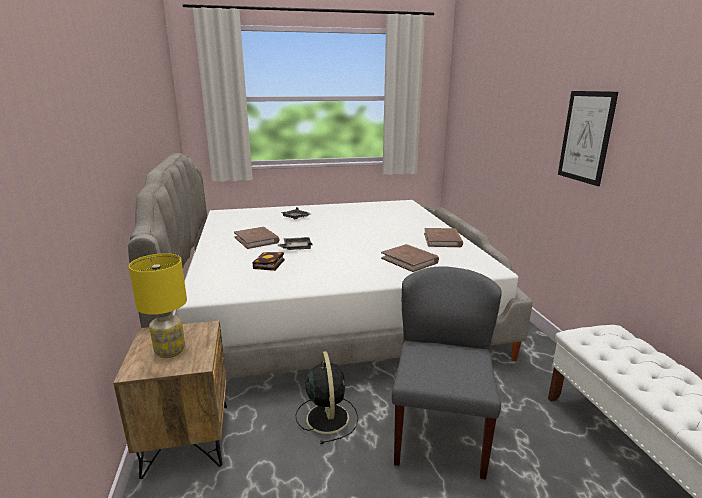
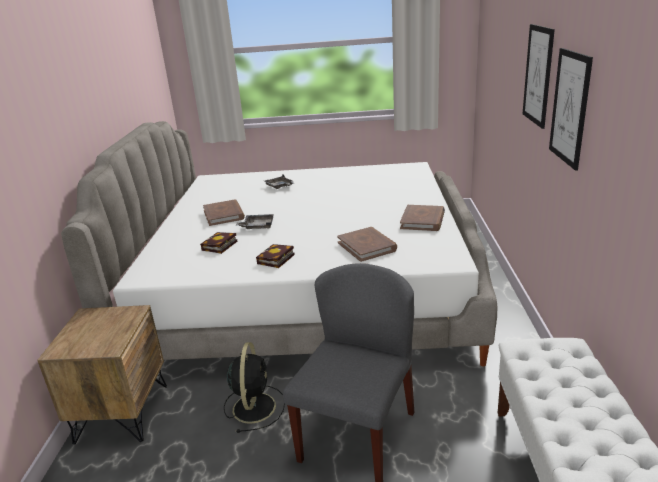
camera: 15 degrees right, 5 degrees up
yellow table lamp [129,253,187,358] -> none
none -> book [256,244,295,268]
none -> picture [523,24,555,129]

